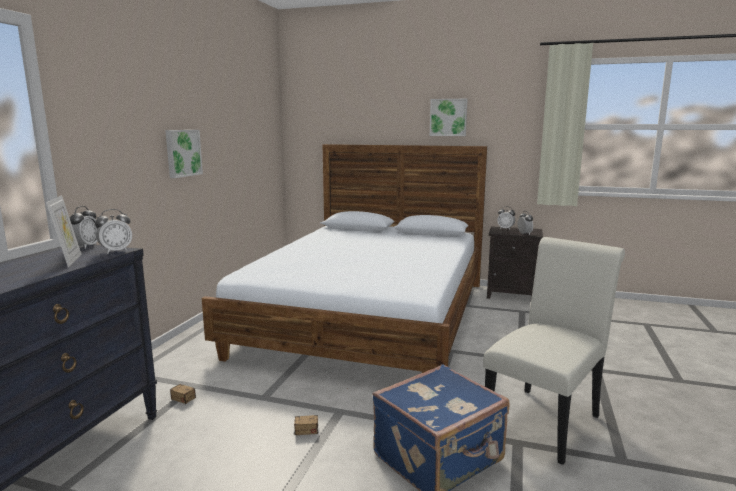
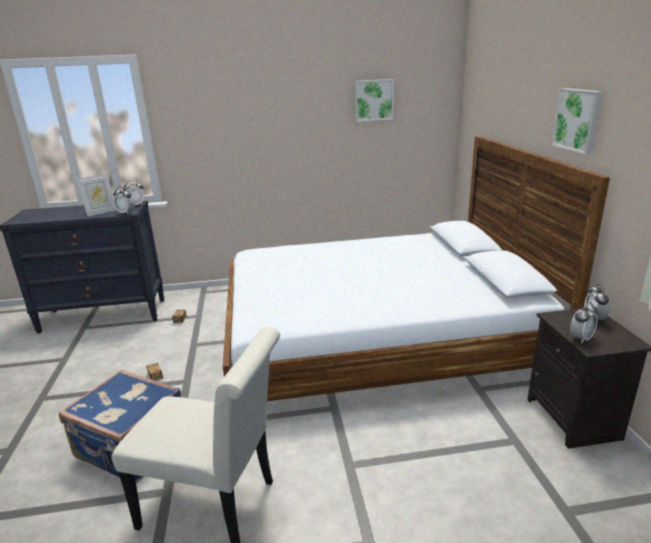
camera: 65 degrees right, 10 degrees up
picture [165,130,203,178] -> picture moved to [355,79,394,122]

